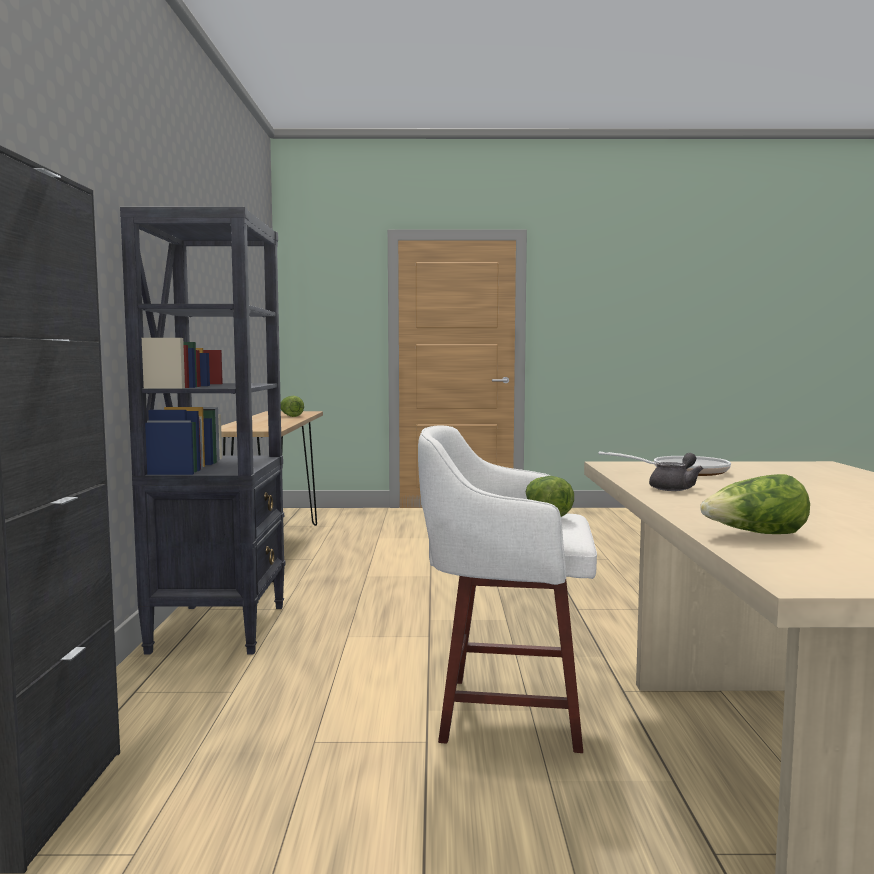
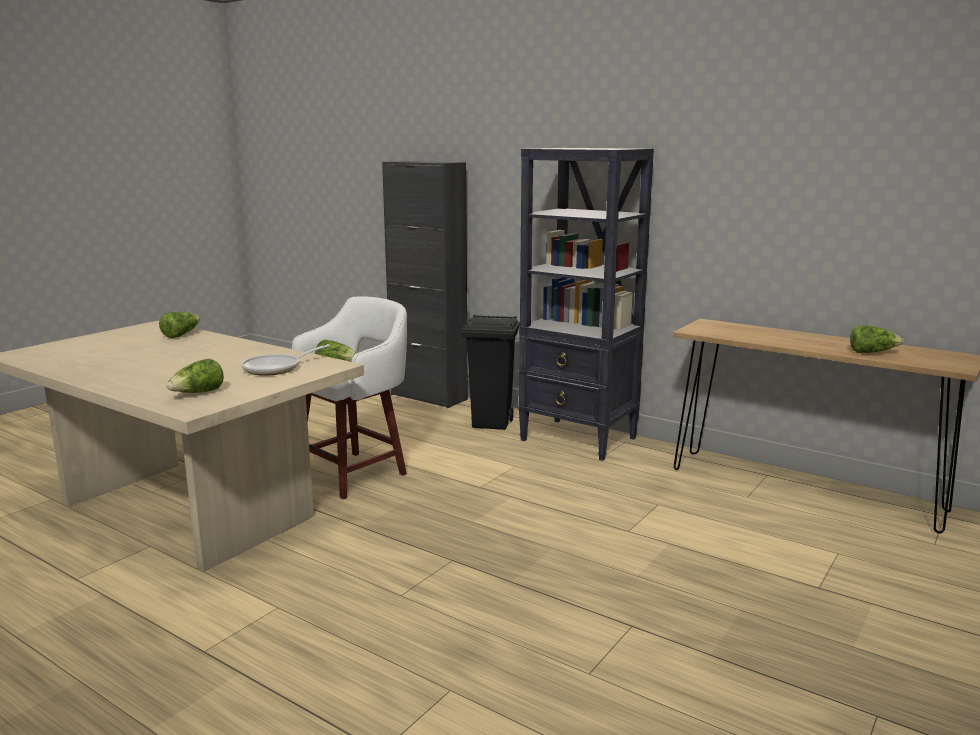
camera: 125 degrees right, 10 degrees up
grey teapot [649,453,703,491] -> none
none -> lettuce [166,358,224,393]
none -> black trash can [461,315,520,430]

